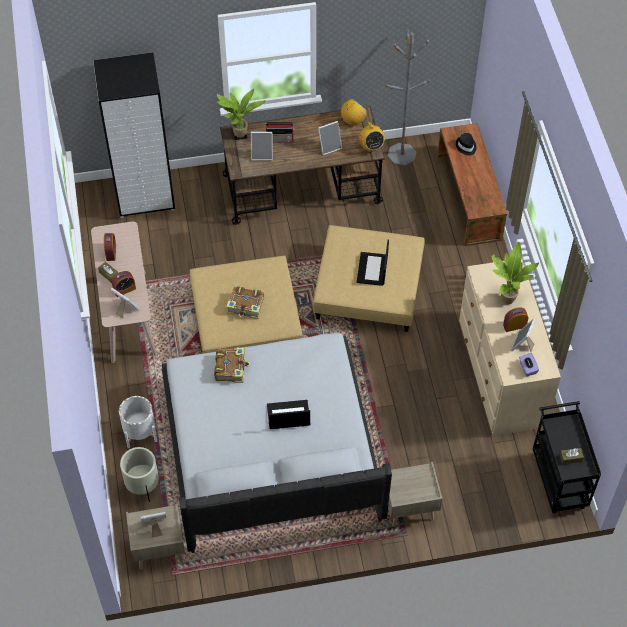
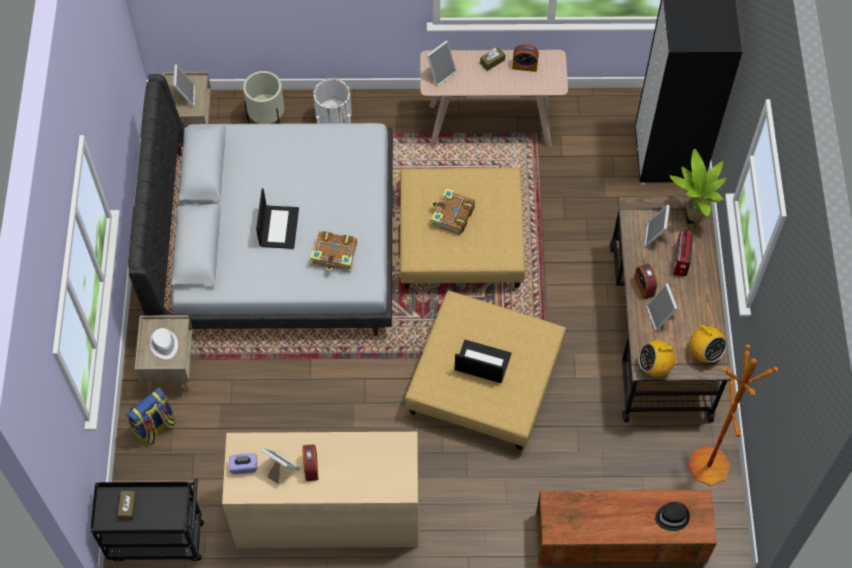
camera: 100 degrees right, 5 degrees up
alarm clock [112,271,136,297] -> alarm clock moved to [634,264,657,300]
book [214,348,250,383] -> book moved to [310,231,357,272]
grey clothes rack [386,30,430,166] -> orange clothes rack [688,344,778,486]
potted plant [492,242,539,304] -> none
none -> backpack [126,387,176,446]
none -> white hat [149,328,178,359]

